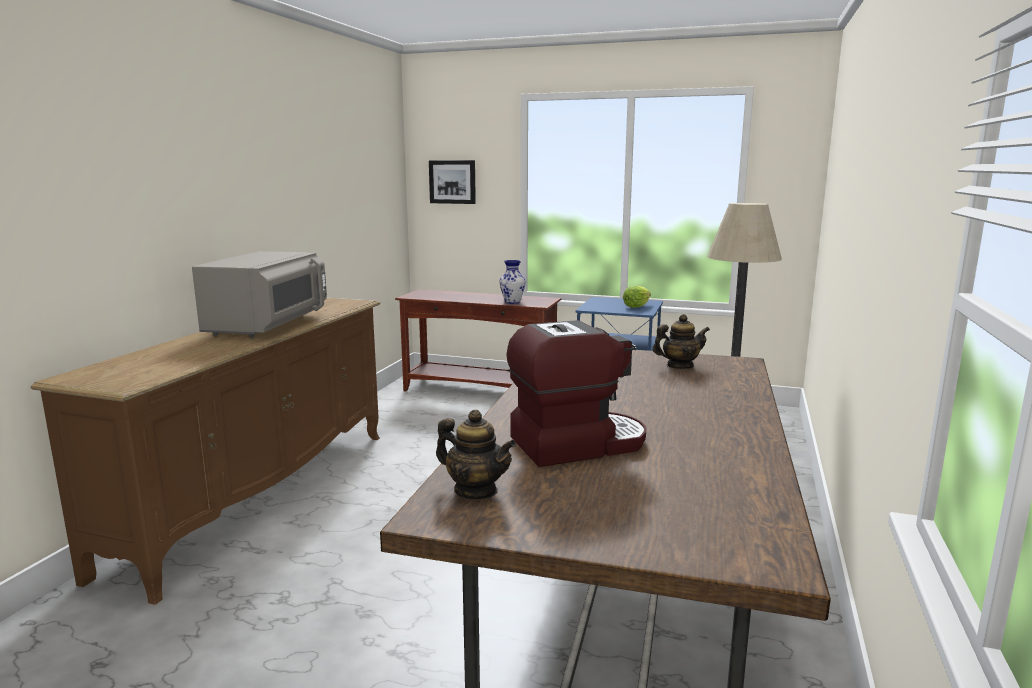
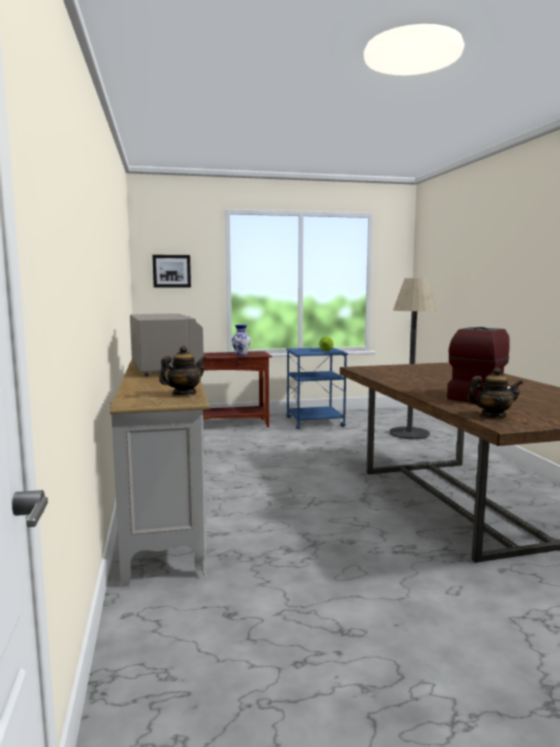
camera: 30 degrees left, 5 degrees down
brown cabinet [31,298,381,605] -> grey cabinet [110,359,210,587]
teapot [653,314,710,369] -> teapot moved to [159,346,206,395]

